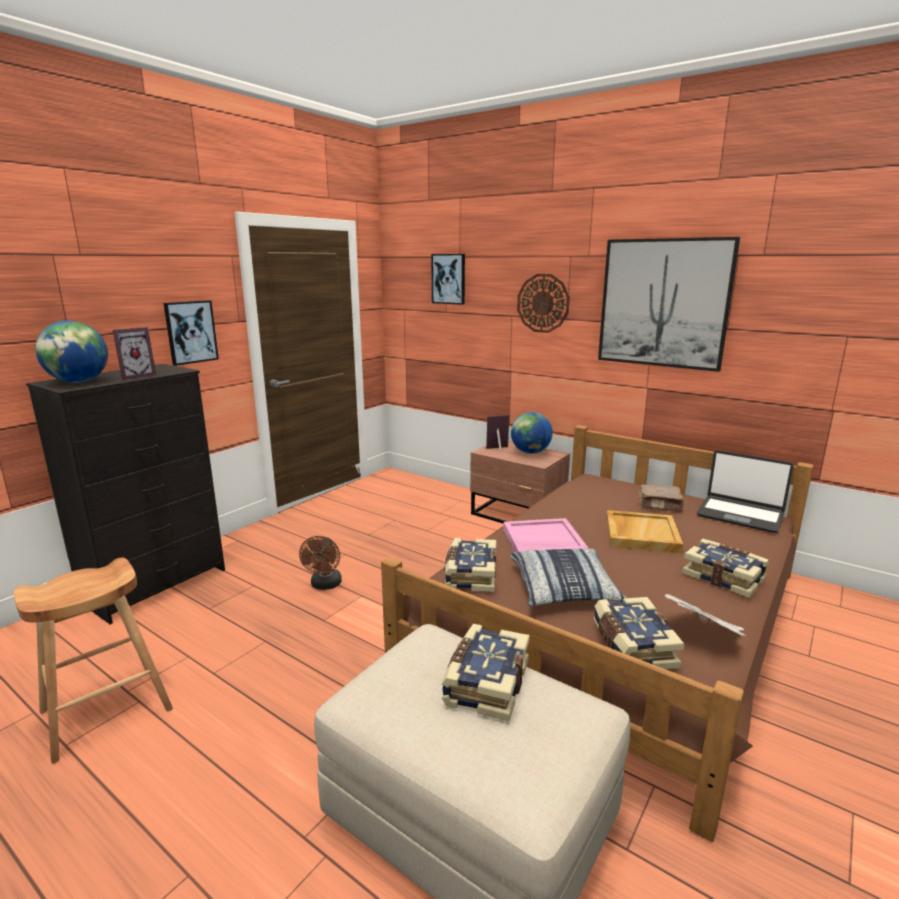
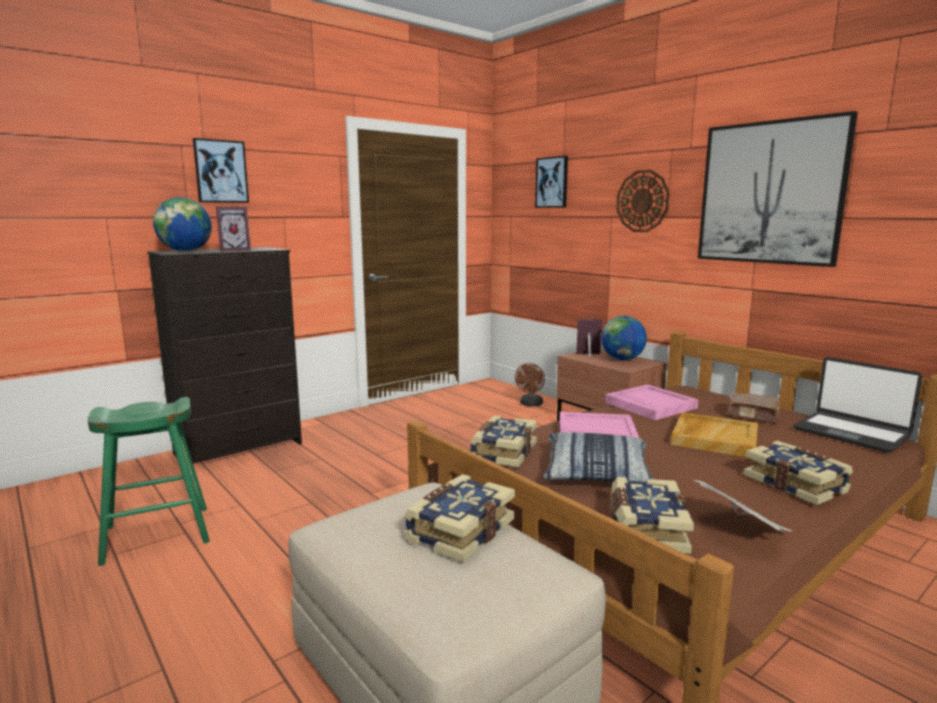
camera: 15 degrees right, 5 degrees down
brown stool [14,558,173,764] -> green stool [88,397,210,566]
picture [164,300,219,366] -> picture moved to [193,138,249,203]
brown fan [299,536,342,590] -> brown fan moved to [515,363,545,406]
none -> pink tray [605,385,698,420]

